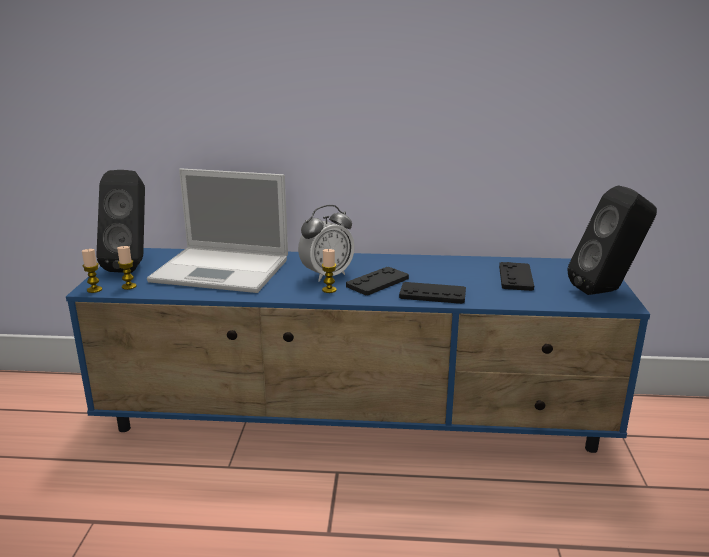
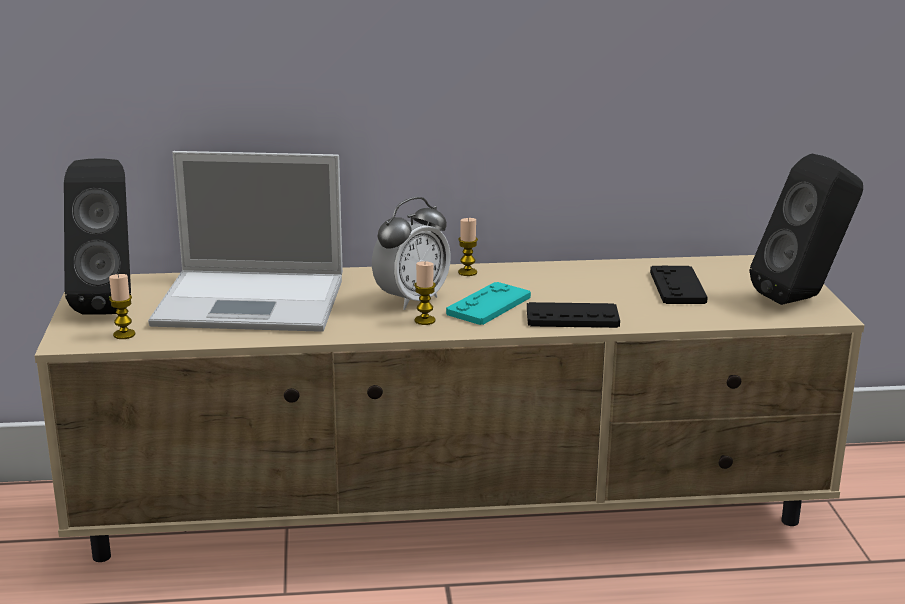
camera: 10 degrees left, 0 degrees up
blue tv stand [66,248,650,453] -> beige tv stand [34,255,865,562]
candle [82,249,102,293] -> candle moved to [458,218,478,276]
black game controller [346,267,409,295] -> turquoise game controller [446,282,531,325]

